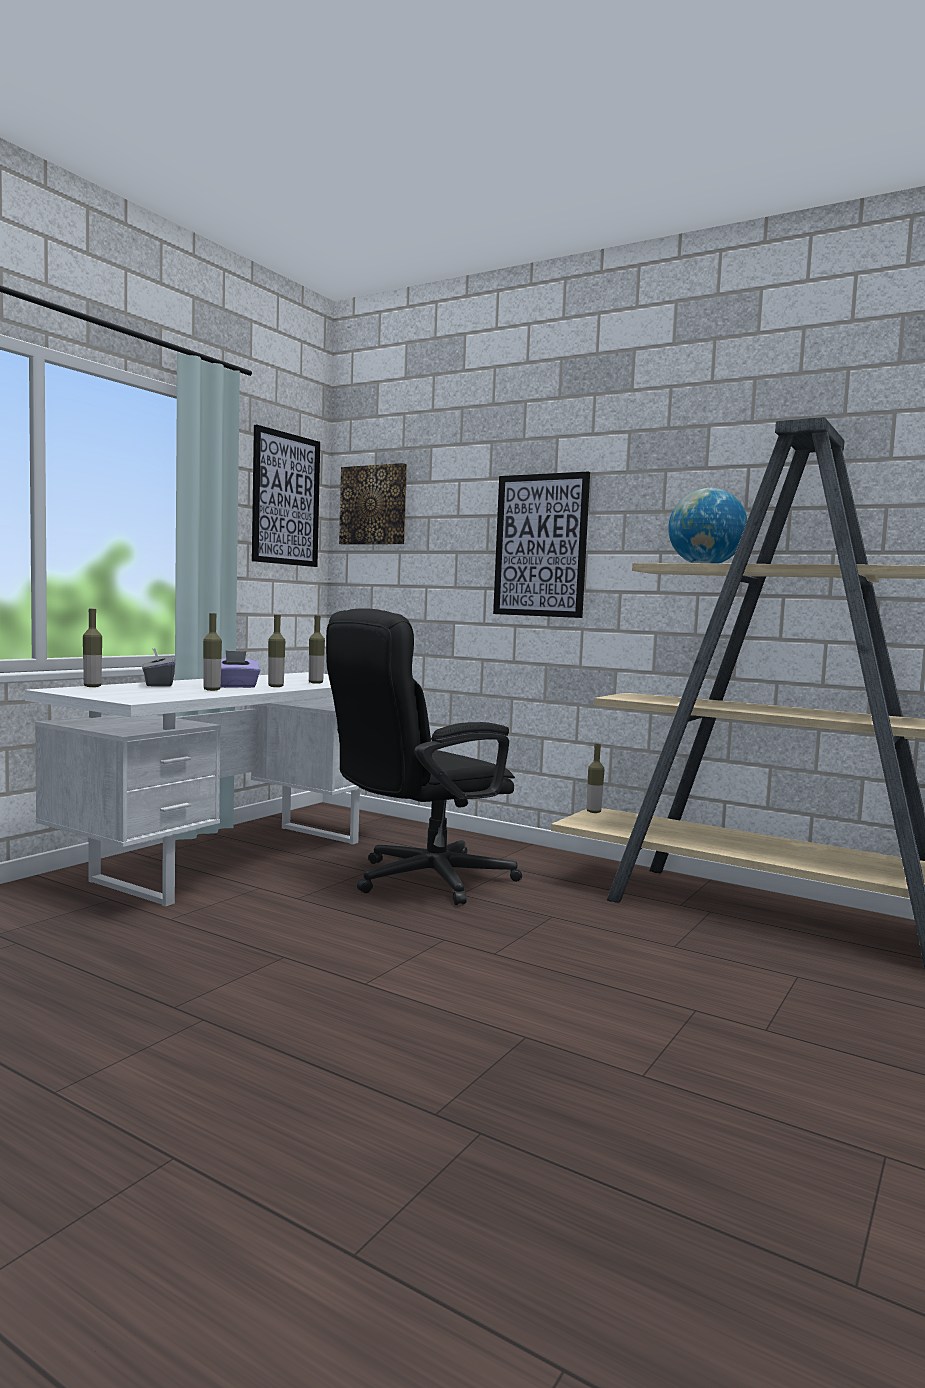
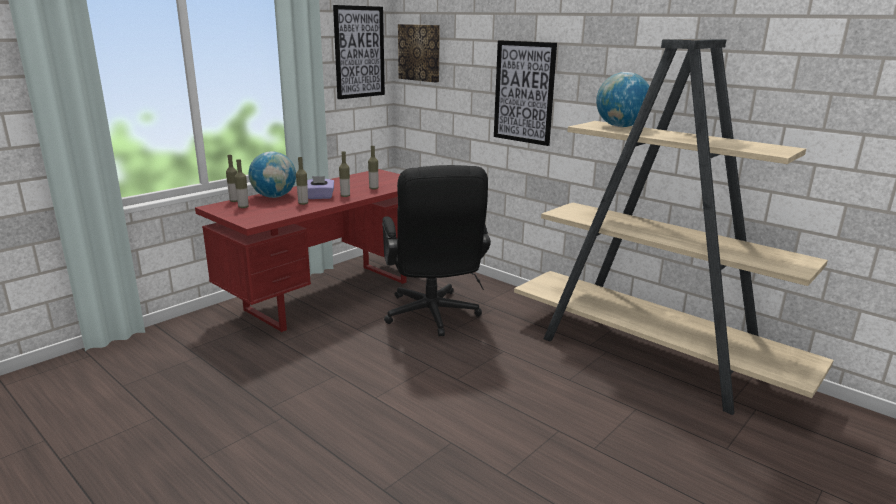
camera: 10 degrees right, 15 degrees up
white desk [25,672,362,906] -> red desk [195,169,406,332]
grey tissue box [142,648,175,687] -> globe [249,152,296,198]
black office chair [326,608,522,905] -> black office chair turned 75 degrees counterclockwise [382,165,491,336]
bottle [587,744,605,813] -> bottle moved to [234,159,249,208]

